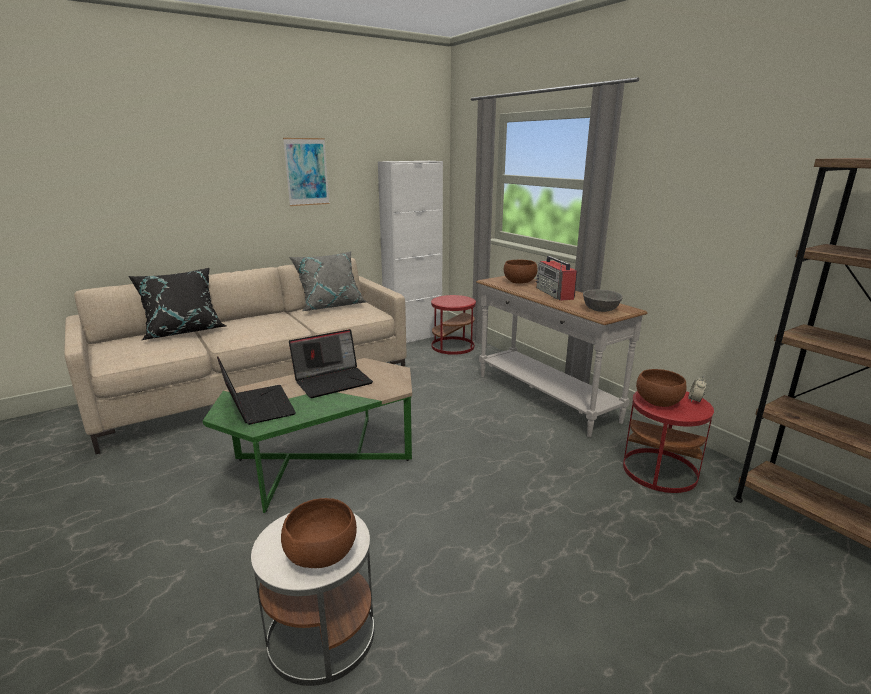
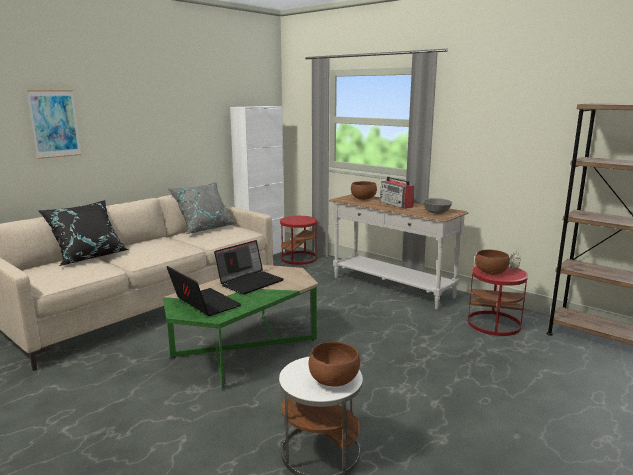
camera: 15 degrees left, 5 degrees down
picture [283,138,329,206] -> picture moved to [27,90,81,159]

